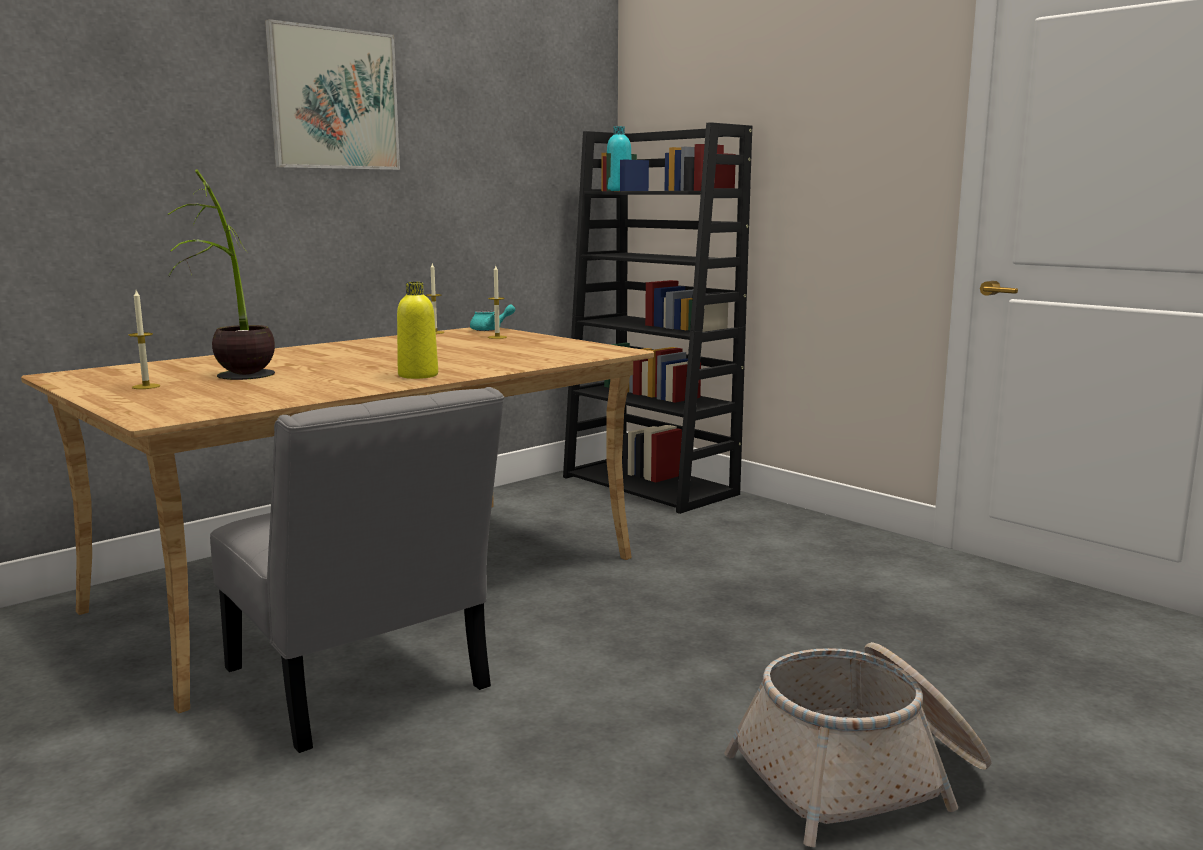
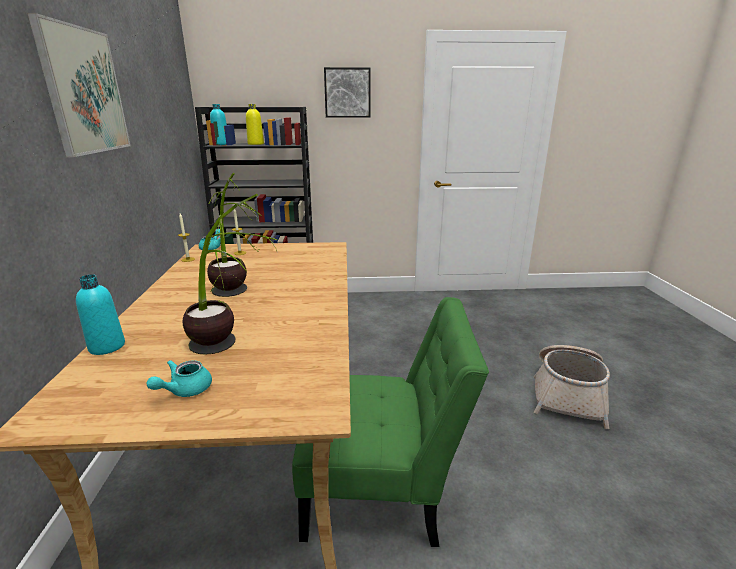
camera: 50 degrees left, 10 degrees up
candle [129,290,160,389] -> turquoise teapot [147,360,212,397]
grey chair [210,387,504,753] -> green chair [292,297,489,547]
yellow bottle [397,282,438,379] -> yellow bottle moved to [246,104,264,145]
none -> turquoise bottle [76,274,125,355]
none -> potted plant [207,173,259,297]
none -> picture [324,67,371,118]

